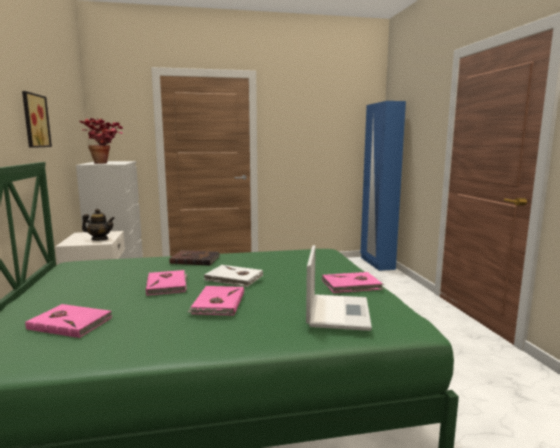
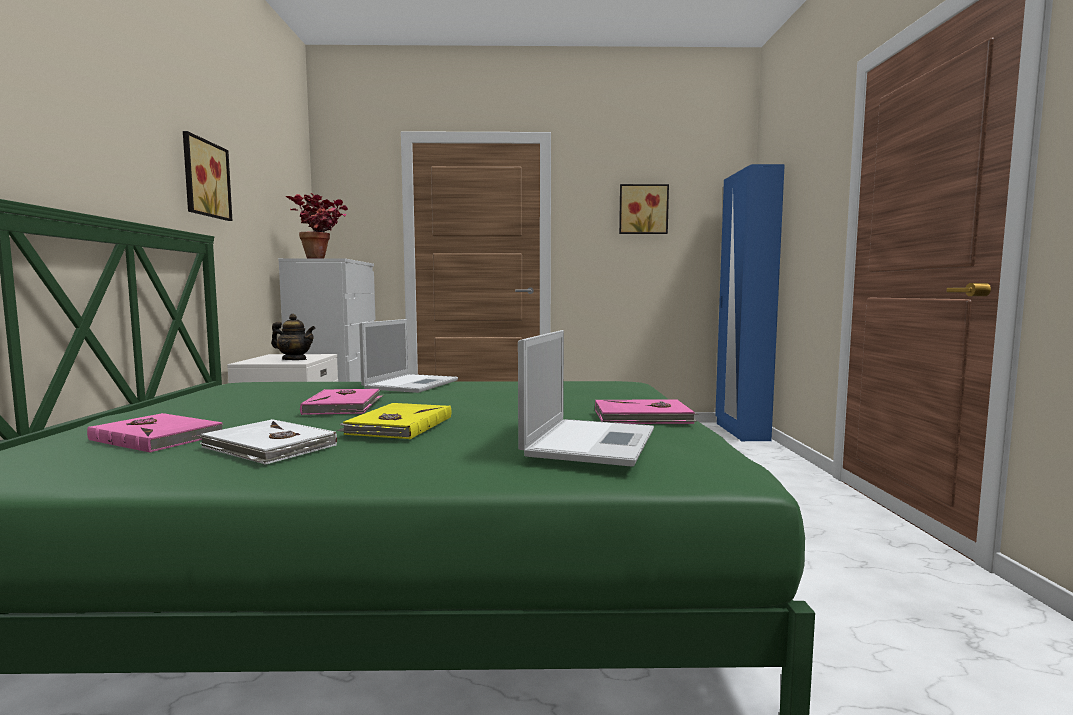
camera: 10 degrees right, 5 degrees down
brown book [169,250,220,266] -> laptop [359,319,458,393]
pink book [187,286,244,316] -> yellow book [337,403,451,439]
white book [203,265,263,287] -> white book moved to [200,419,337,465]
none -> picture [619,184,669,234]

